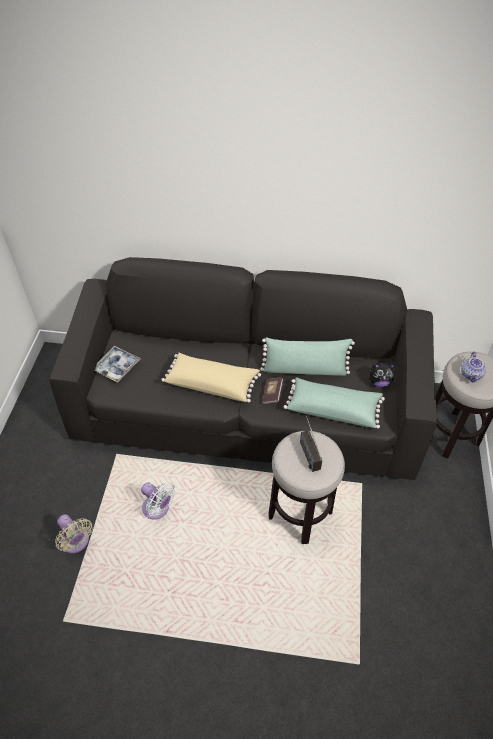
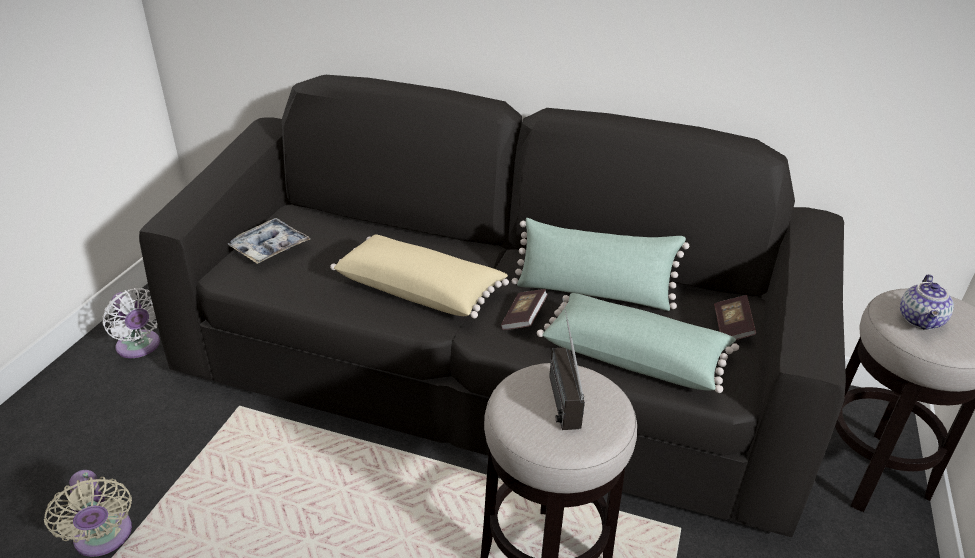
camera: 10 degrees right, 15 degrees down
white fan [141,482,176,520] -> white fan moved to [102,288,160,358]
plush toy [369,363,395,387] -> book [714,295,756,340]

